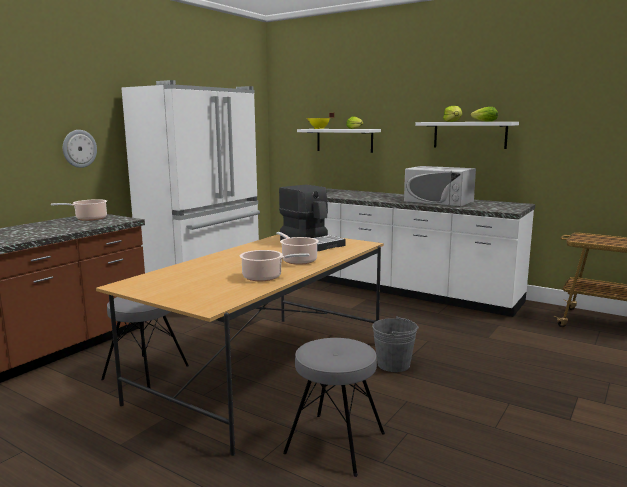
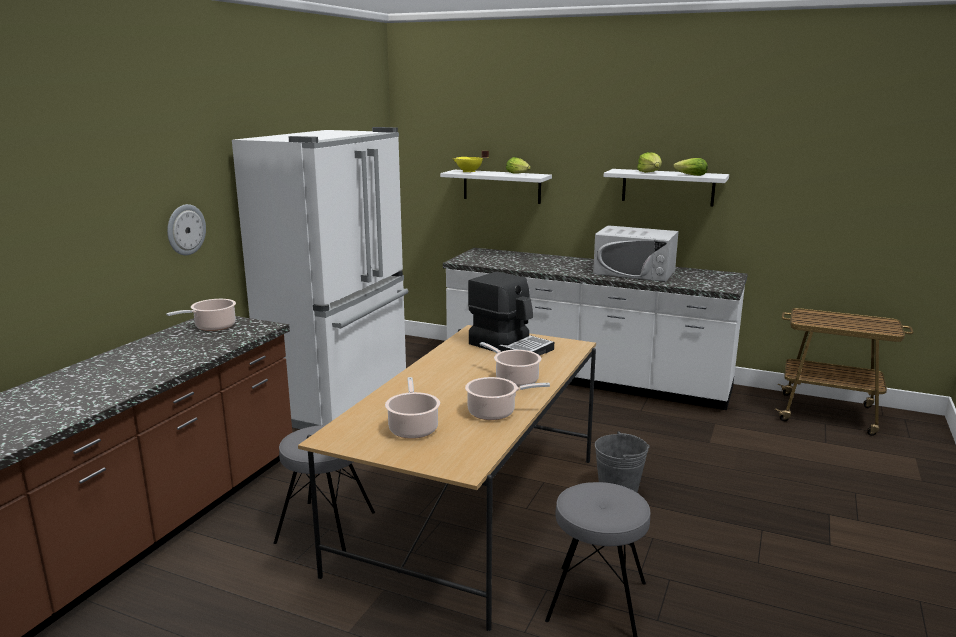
camera: 10 degrees left, 5 degrees up
none -> cooking pot [385,377,440,439]

